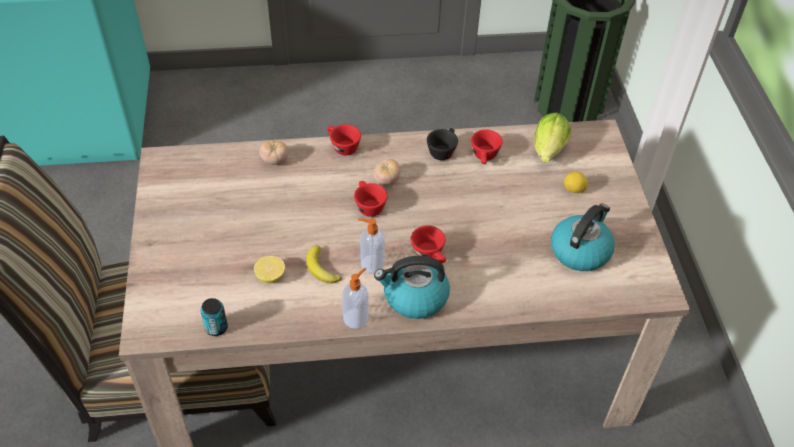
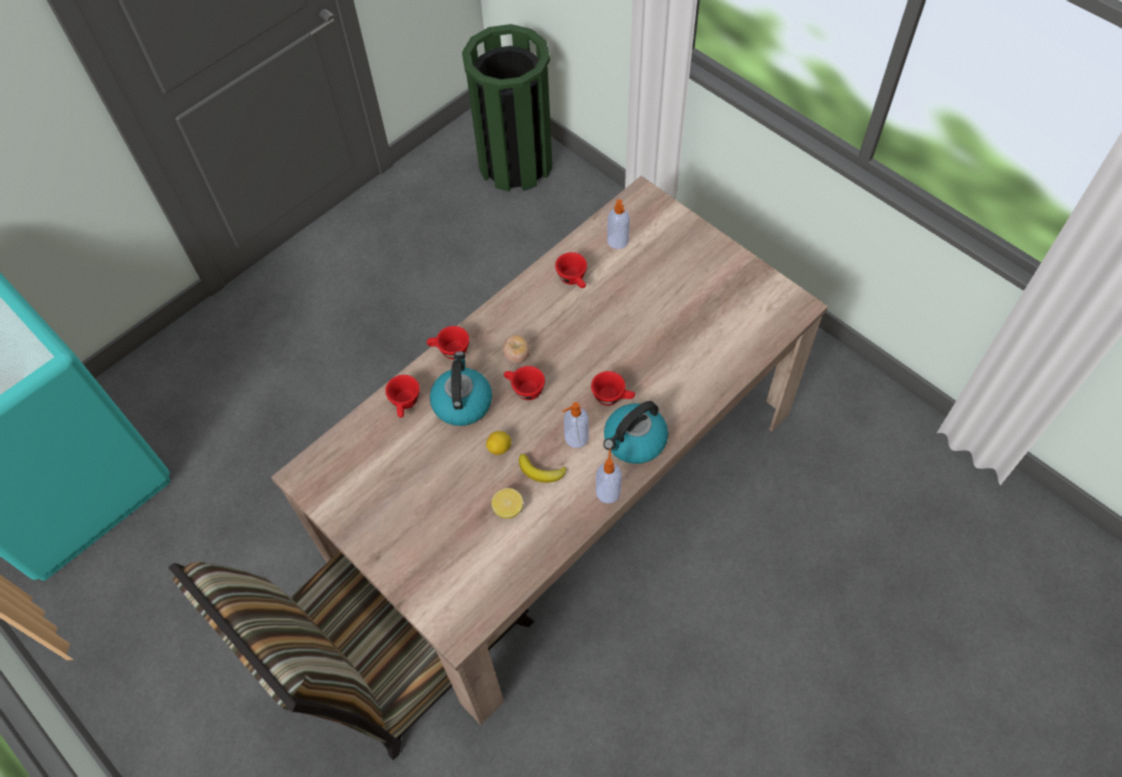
camera: 35 degrees left, 10 degrees up
can [201,298,228,336] -> none
tomato [259,141,289,165] -> red cup [385,375,420,418]
black cup [427,128,458,160] -> none
lettuce [534,112,571,163] -> soap dispenser [607,199,630,249]
kettle [551,204,615,271] -> kettle moved to [430,351,492,426]
lemon [564,171,588,193] -> lemon moved to [486,431,511,455]

